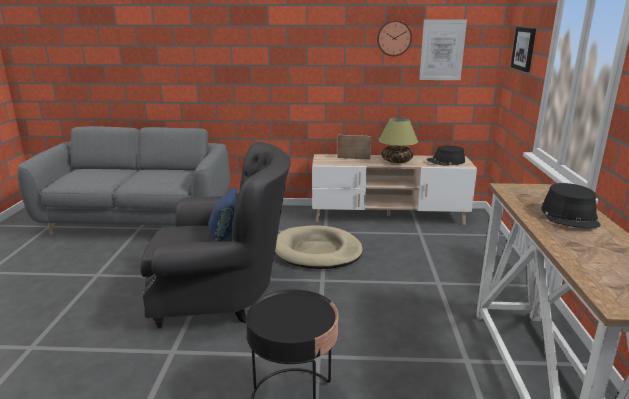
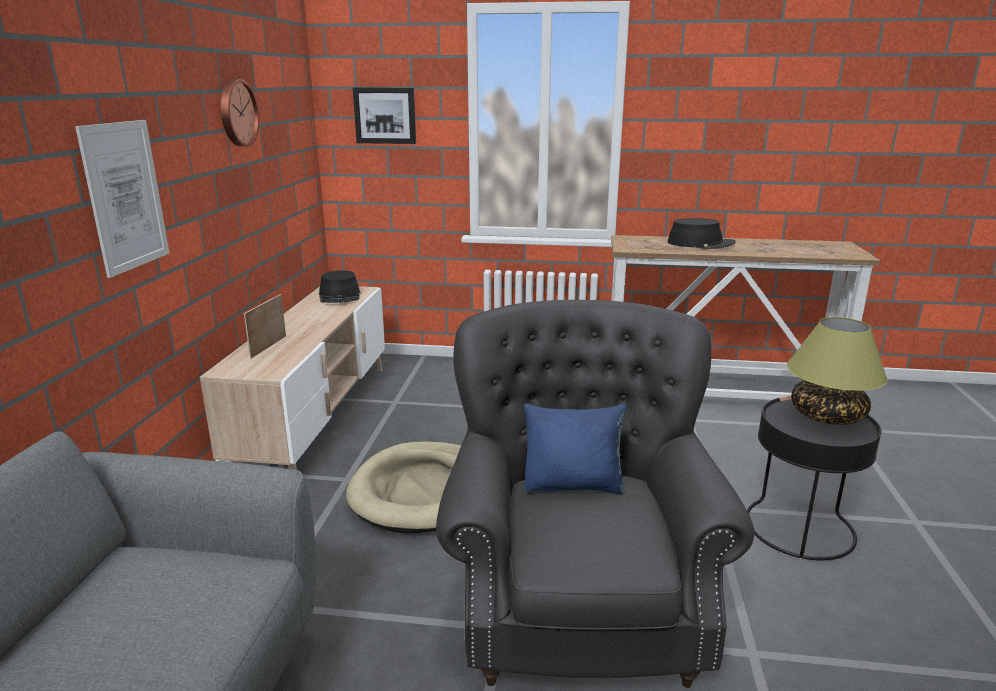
camera: 85 degrees left, 0 degrees up
table lamp [379,117,418,163] -> table lamp moved to [787,317,887,425]
picture [419,20,467,80] -> picture moved to [75,120,170,278]

